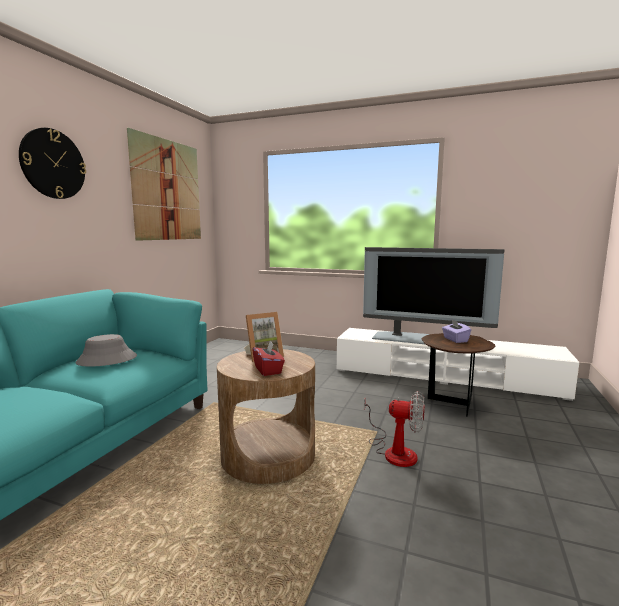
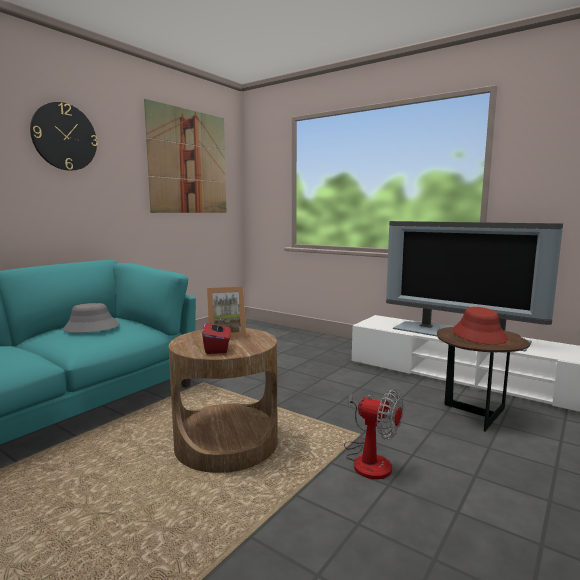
camera: 15 degrees right, 0 degrees up
purple tissue box [442,320,471,343] -> red hat [452,307,508,345]

